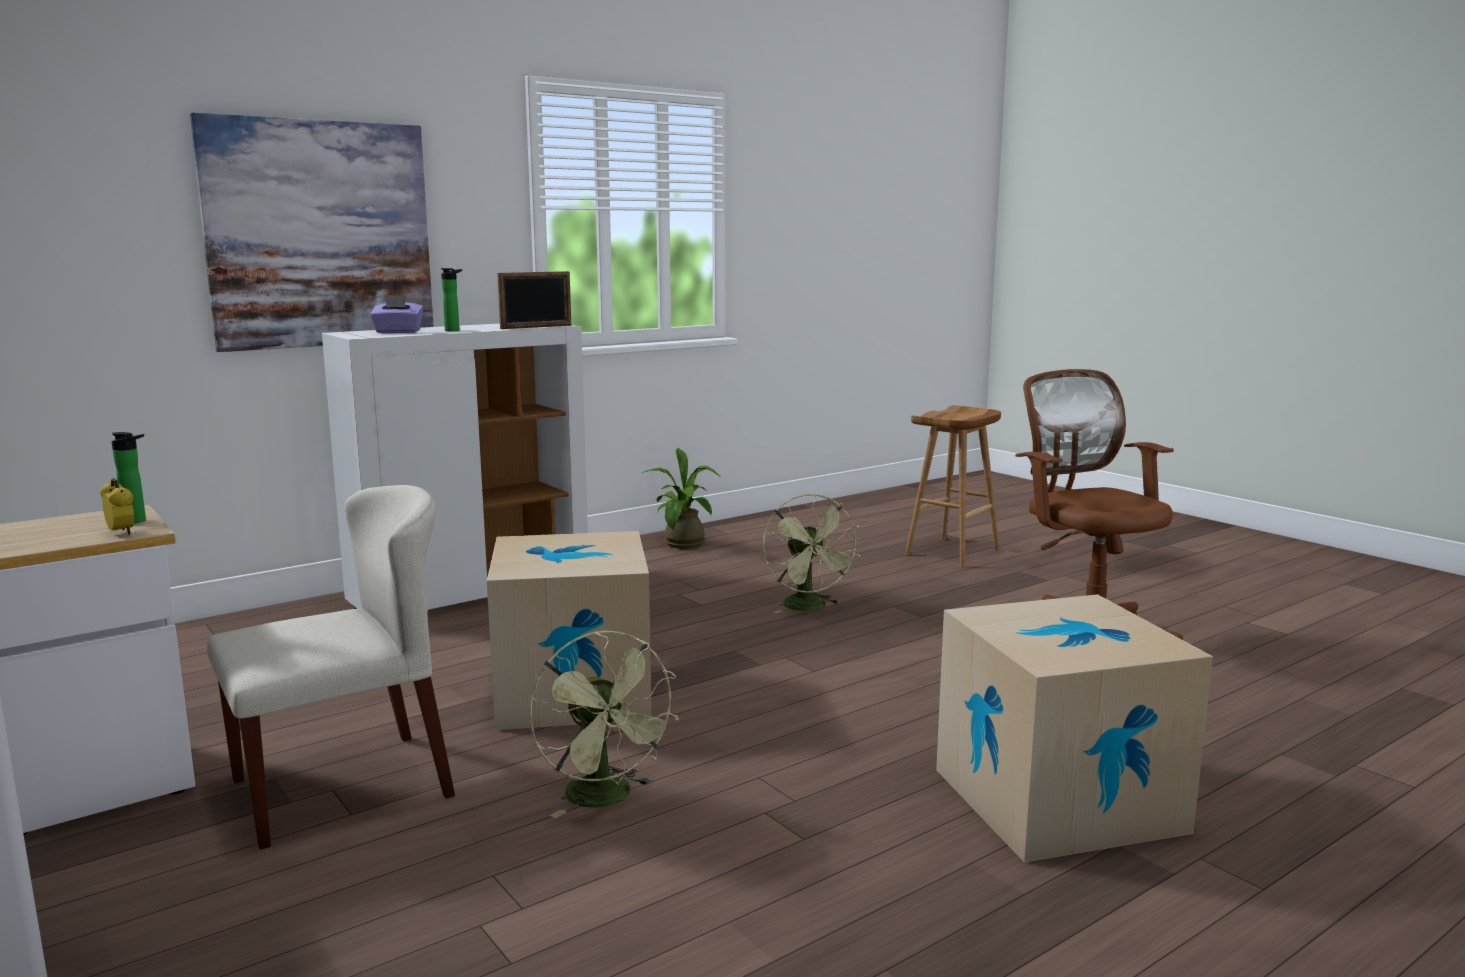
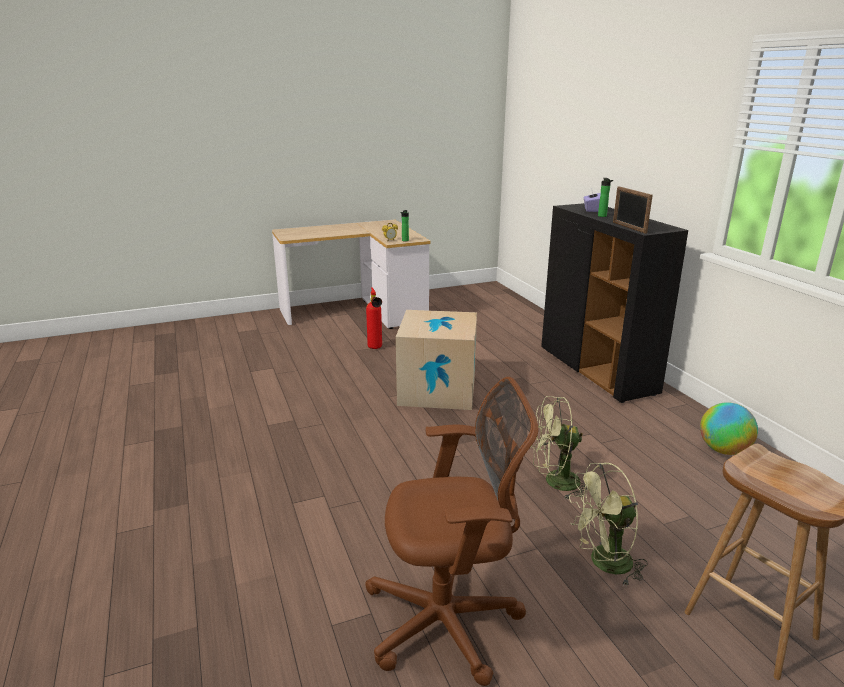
camera: 105 degrees right, 10 degrees up
picture [190,113,434,352] -> none
beige chair [207,485,455,850] -> fire extinguisher [366,287,382,349]
white cabinet [322,323,588,610] -> black cabinet [541,203,688,403]
green fan [529,631,679,818] -> green fan moved to [569,463,648,587]
potted plant [641,448,722,549] -> globe [700,402,758,455]
cardboard box [936,594,1213,863] -> none

